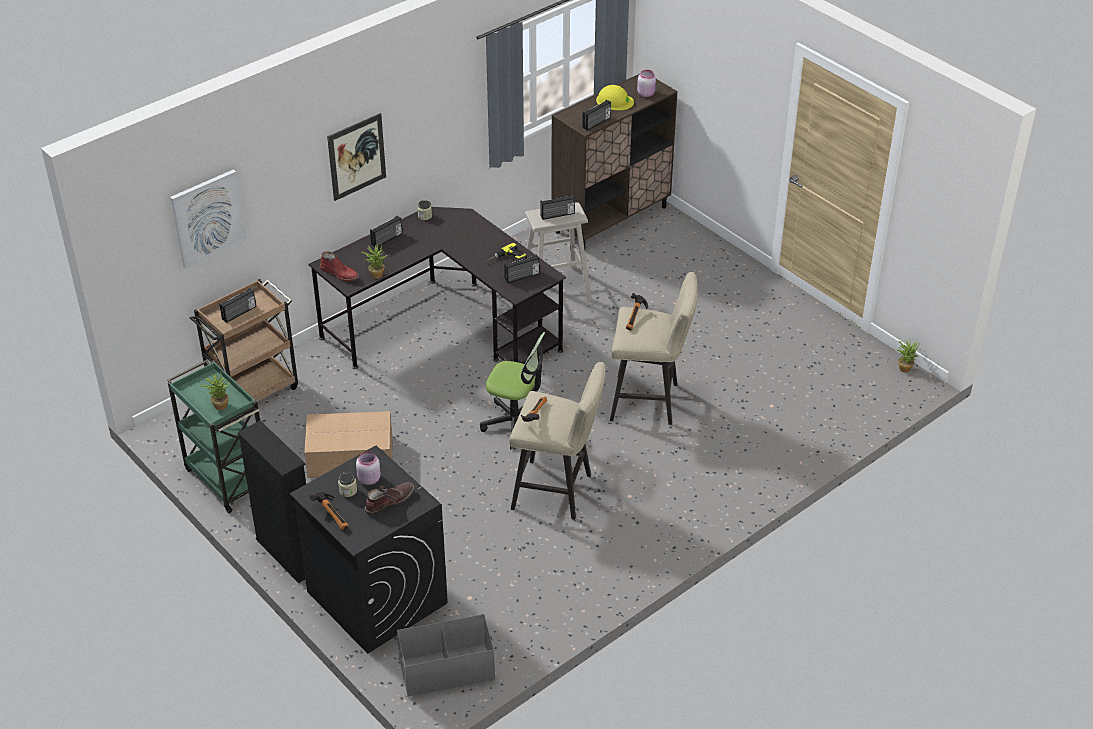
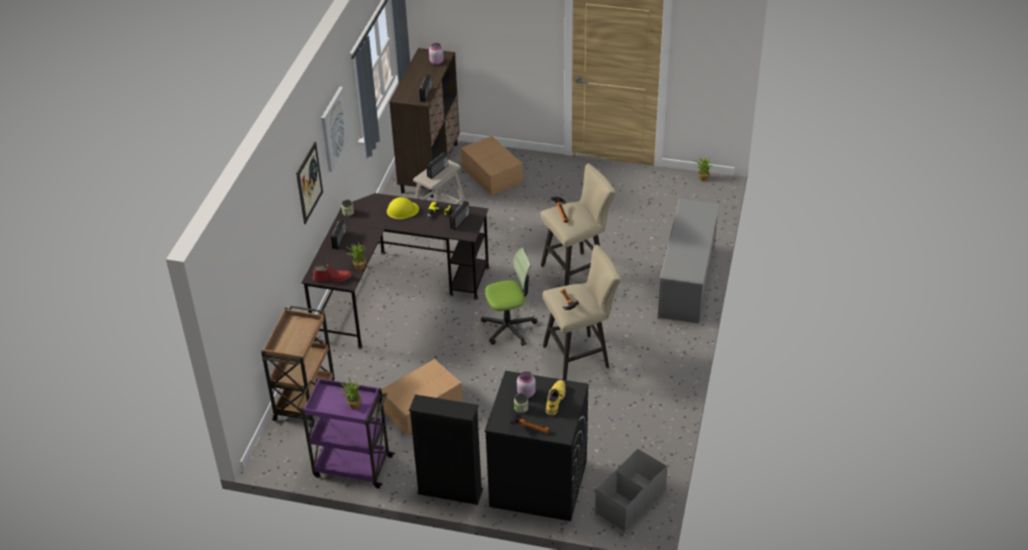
camera: 35 degrees left, 0 degrees up
green cart [167,360,260,513] -> purple cart [296,377,395,488]
picture [170,169,247,269] -> picture moved to [321,87,350,172]
radio [219,288,256,323] -> none
brown boot [365,482,415,516] -> yellow boot [546,380,566,415]
yellow hard hat [596,85,634,110] -> yellow hard hat moved to [387,197,419,219]
none -> cardboard box [461,136,523,196]
none -> grey shoe rack [658,198,720,323]

